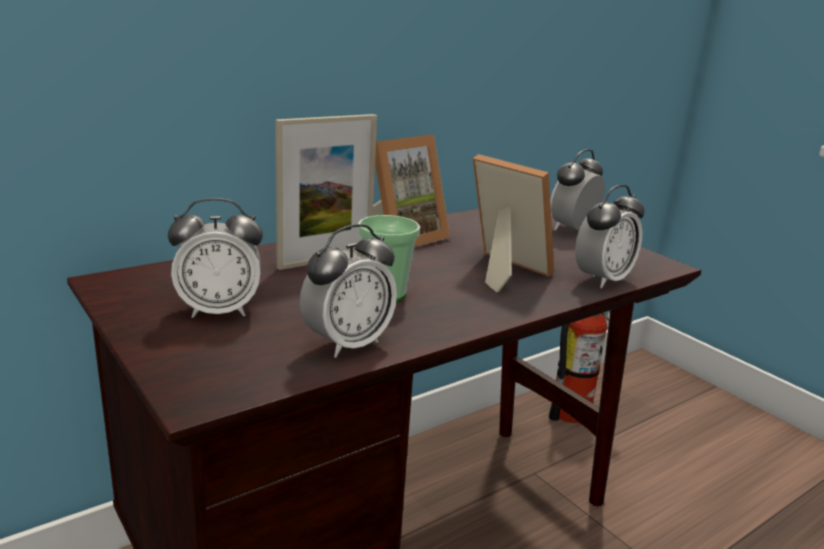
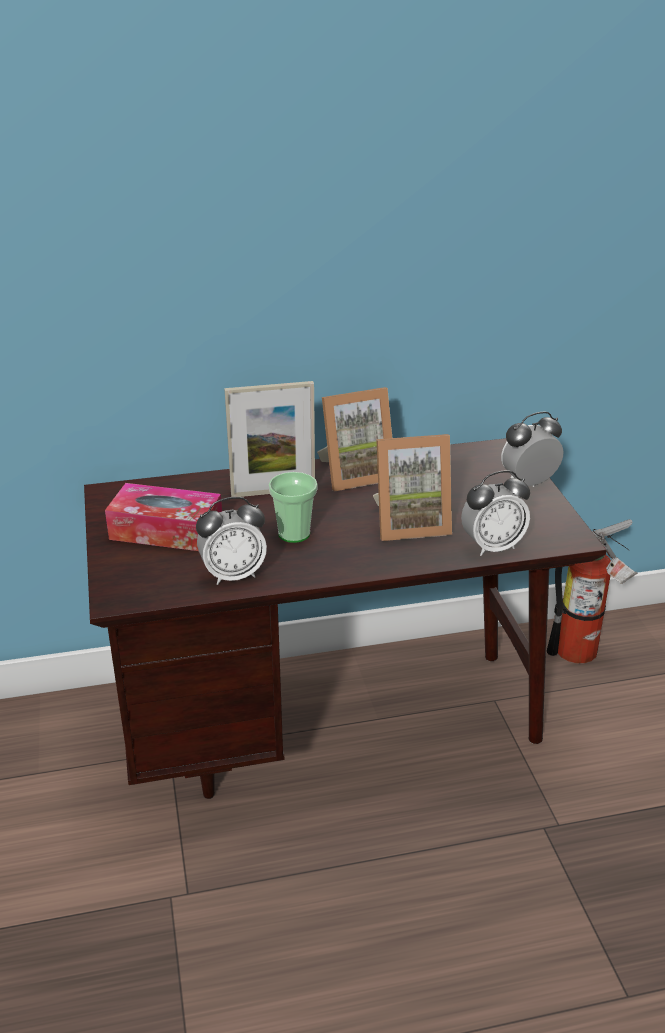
camera: 25 degrees right, 10 degrees up
alarm clock [168,198,263,318] -> tissue box [105,483,222,551]
picture frame [473,154,554,292] -> picture frame turned 105 degrees clockwise [373,434,452,541]

